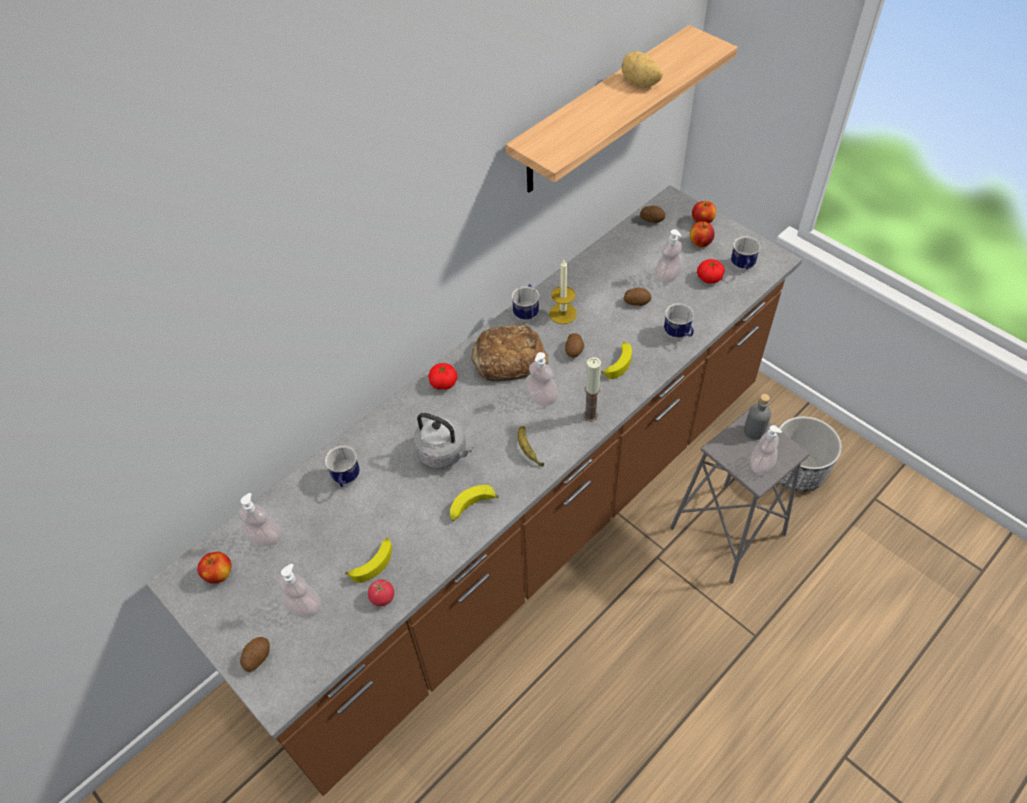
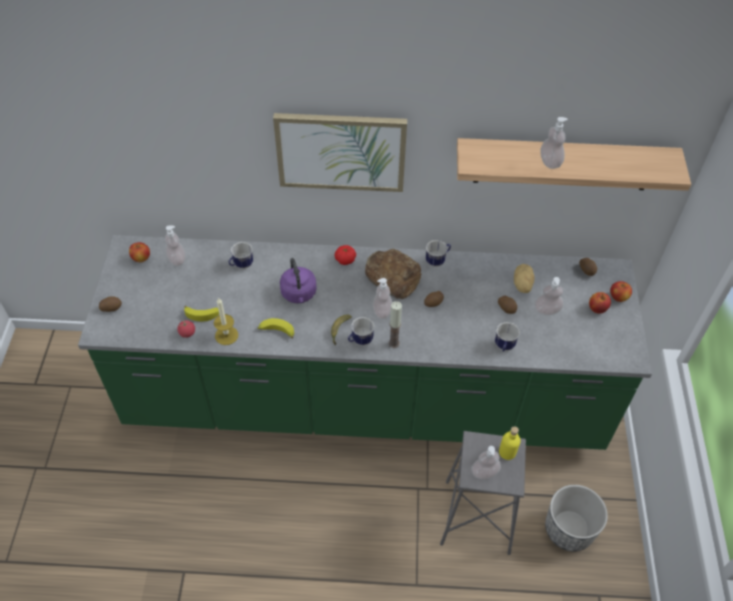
camera: 45 degrees right, 0 degrees up
brown counter [146,185,802,796] -> green counter [78,235,652,450]
soap dispenser [278,564,321,617] -> soap dispenser moved to [540,117,568,169]
grey kettle [414,413,473,468] -> purple kettle [280,258,317,303]
candle [549,260,577,324] -> candle moved to [214,297,238,345]
banana [601,342,632,379] -> none
potato [622,51,663,86] -> potato moved to [514,264,535,293]
tomato [697,259,725,284] -> none
mug [731,236,760,271] -> mug moved to [348,317,374,346]
grey bottle [744,394,771,440] -> yellow bottle [499,426,521,460]
none -> picture [273,113,407,192]

